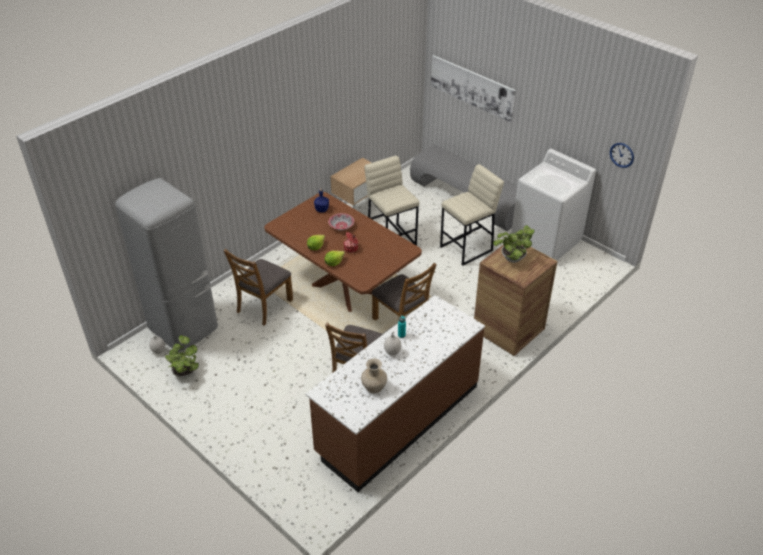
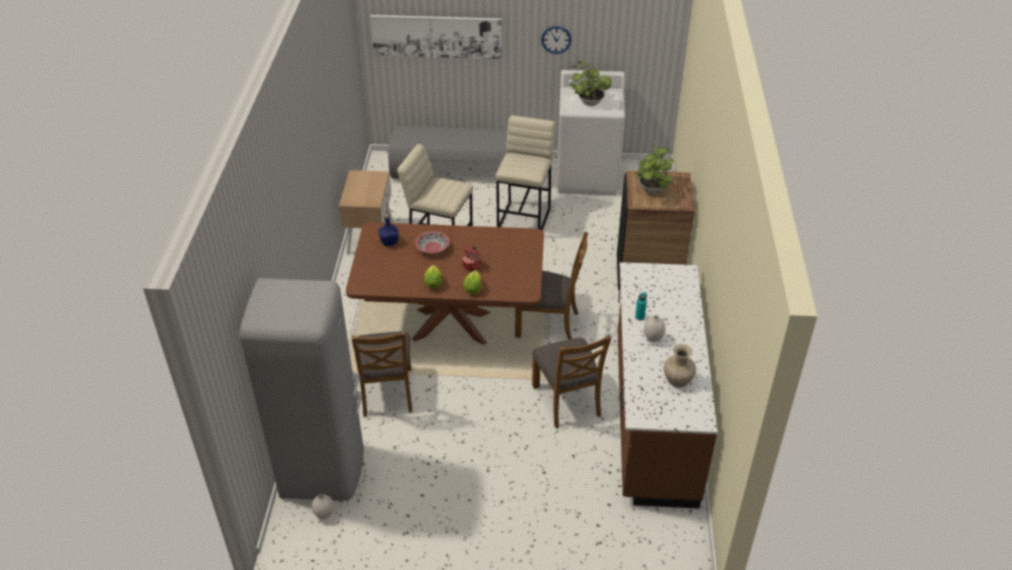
camera: 40 degrees left, 0 degrees up
potted plant [165,335,199,378] -> potted plant moved to [570,61,612,106]
wall clock [610,143,634,168] -> wall clock moved to [541,26,571,54]

